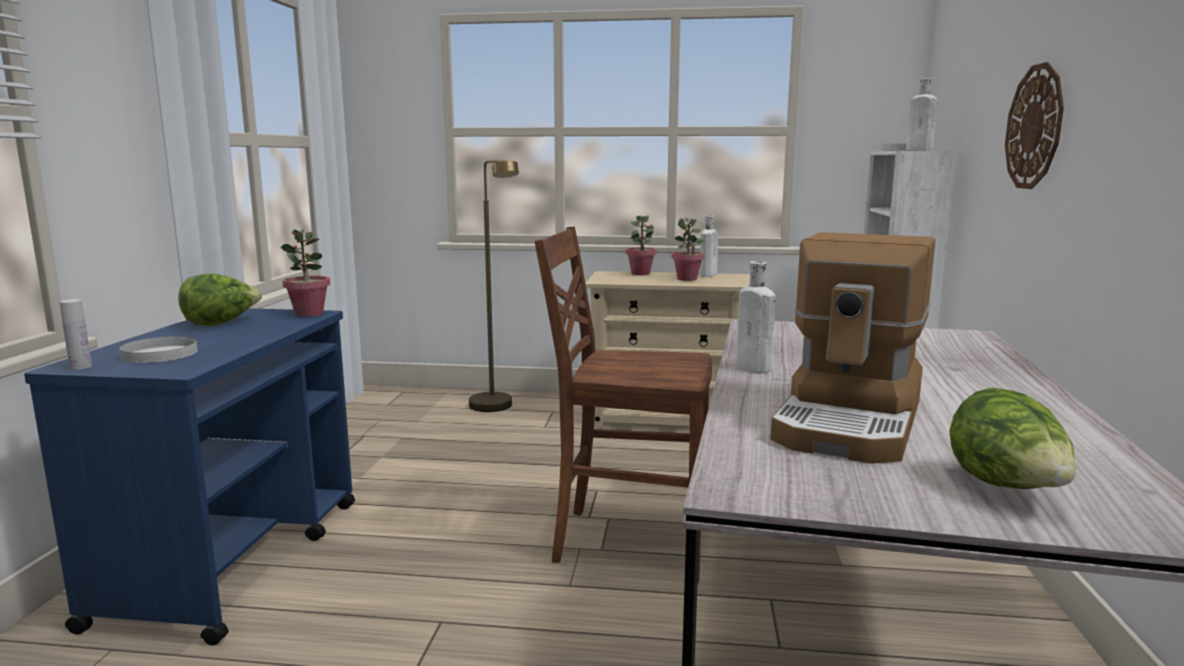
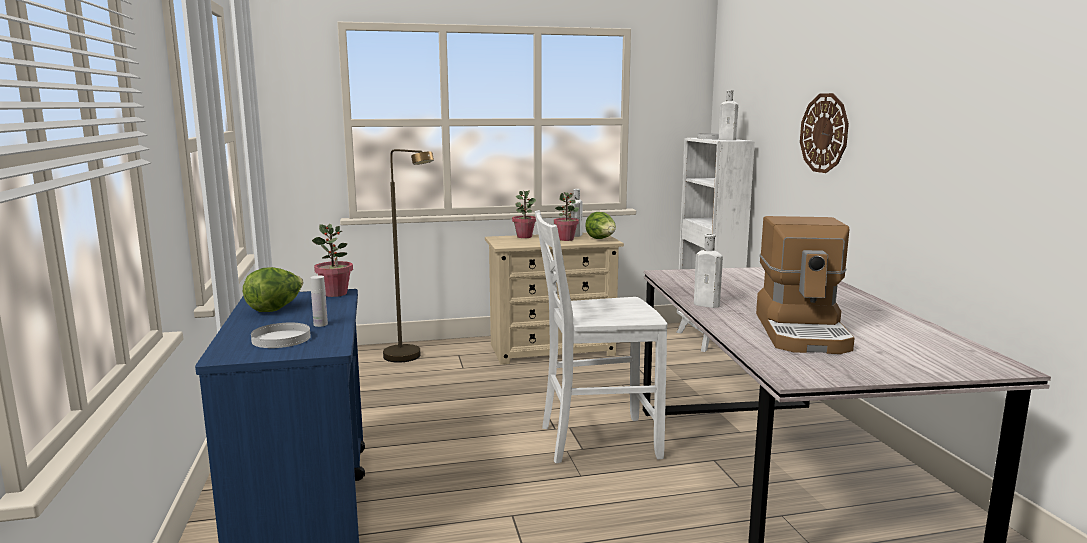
camera: 20 degrees left, 0 degrees up
white bottle [60,299,92,370] -> white bottle moved to [310,275,328,327]
brown chair [535,226,712,584] -> white chair [535,210,667,464]
lettuce [949,388,1076,489] -> lettuce moved to [585,212,616,239]

